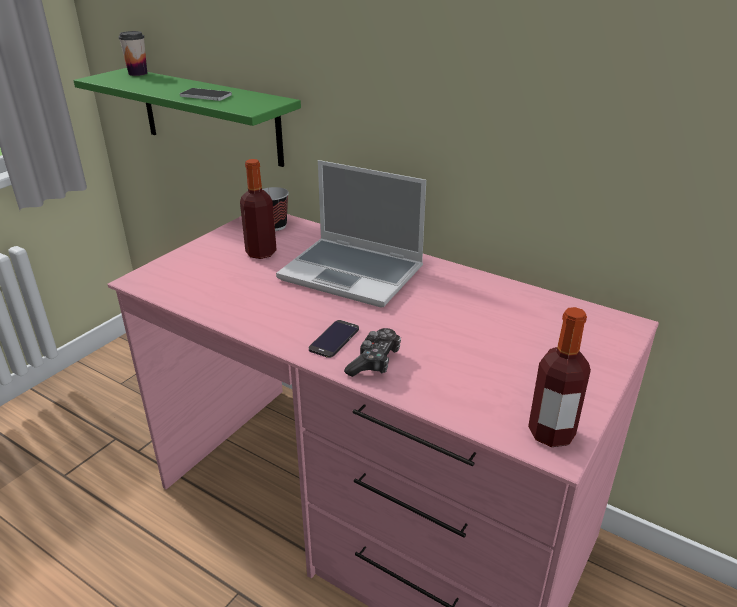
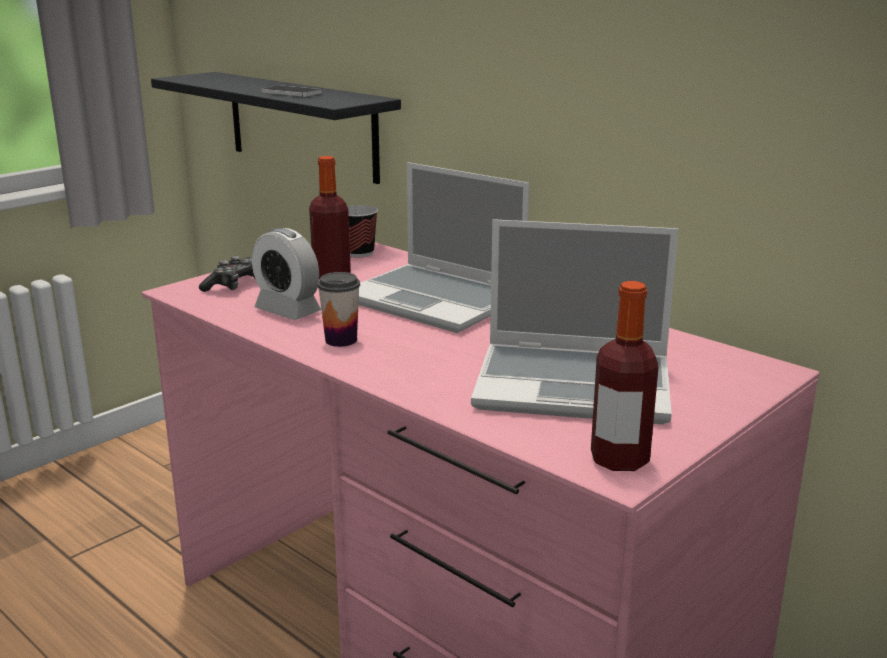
camera: 10 degrees right, 10 degrees down
green shelf [73,68,301,167] -> black shelf [151,72,401,184]
cup [119,31,147,76] -> cup moved to [317,272,360,347]
phone [309,320,359,358] -> none
game controller [344,328,401,377] -> game controller moved to [199,256,255,292]
none -> alarm clock [252,228,321,320]
none -> laptop [471,219,679,424]

